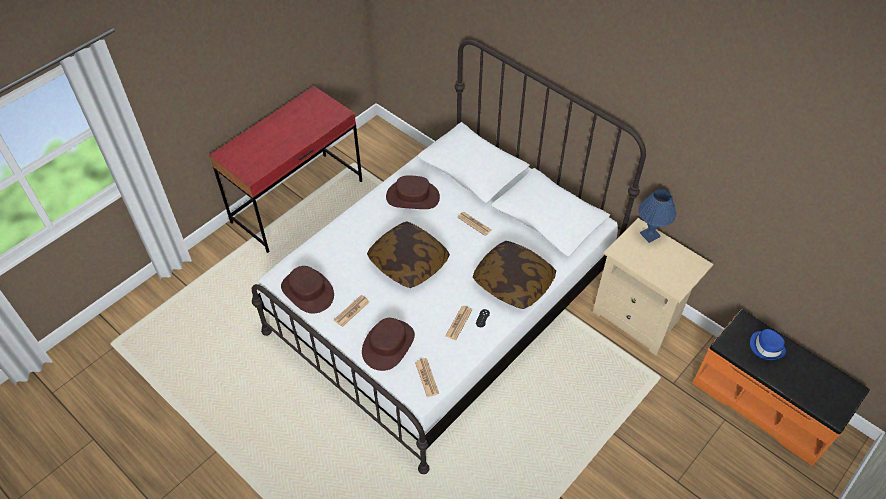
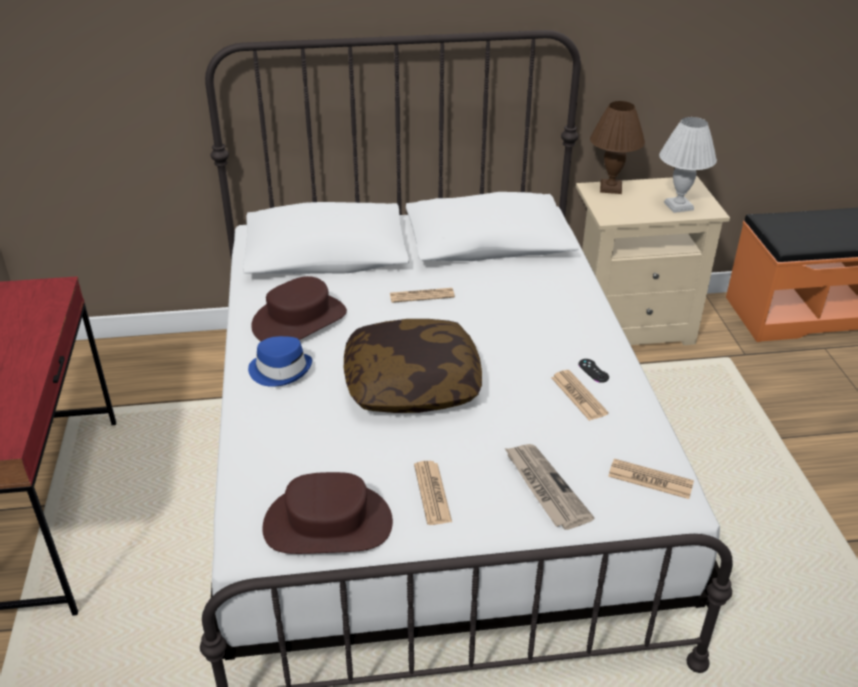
camera: 50 degrees left, 15 degrees down
brown hat [362,318,415,371] -> newspaper [505,444,595,530]
pillow [473,241,556,309] -> none
blue table lamp [638,189,676,243] -> brown table lamp [590,101,645,194]
blue hat [750,329,786,360] -> blue hat moved to [248,336,312,387]
none -> white table lamp [659,117,717,213]

